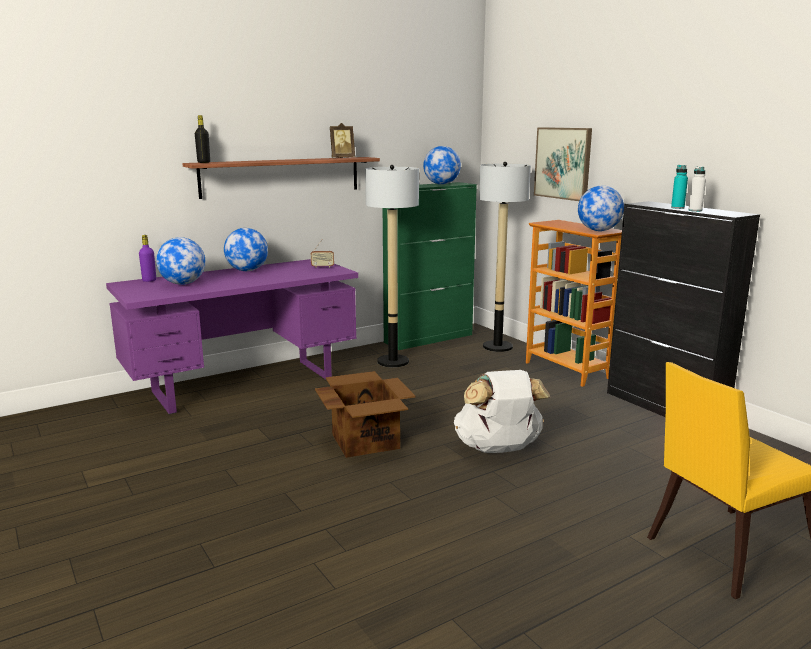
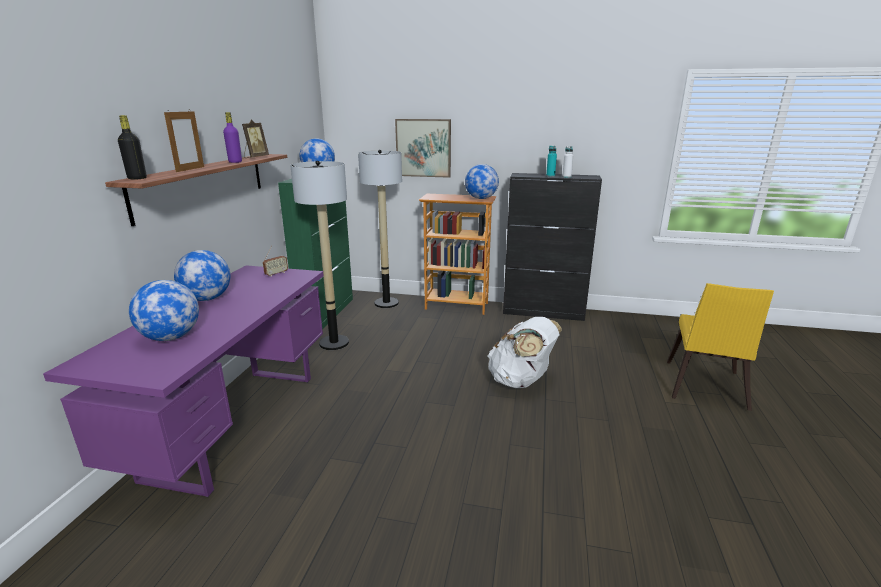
camera: 45 degrees left, 5 degrees up
purple bottle [139,235,156,282] -> purple bottle moved to [223,112,242,163]
cardboard box [315,371,416,458] -> none
none -> picture frame [164,110,204,172]

